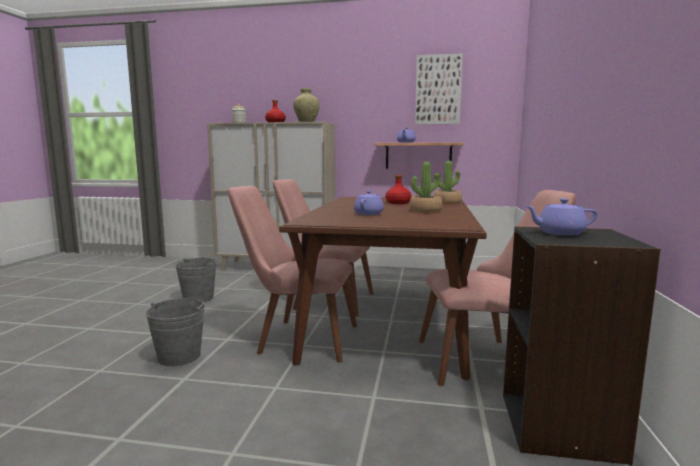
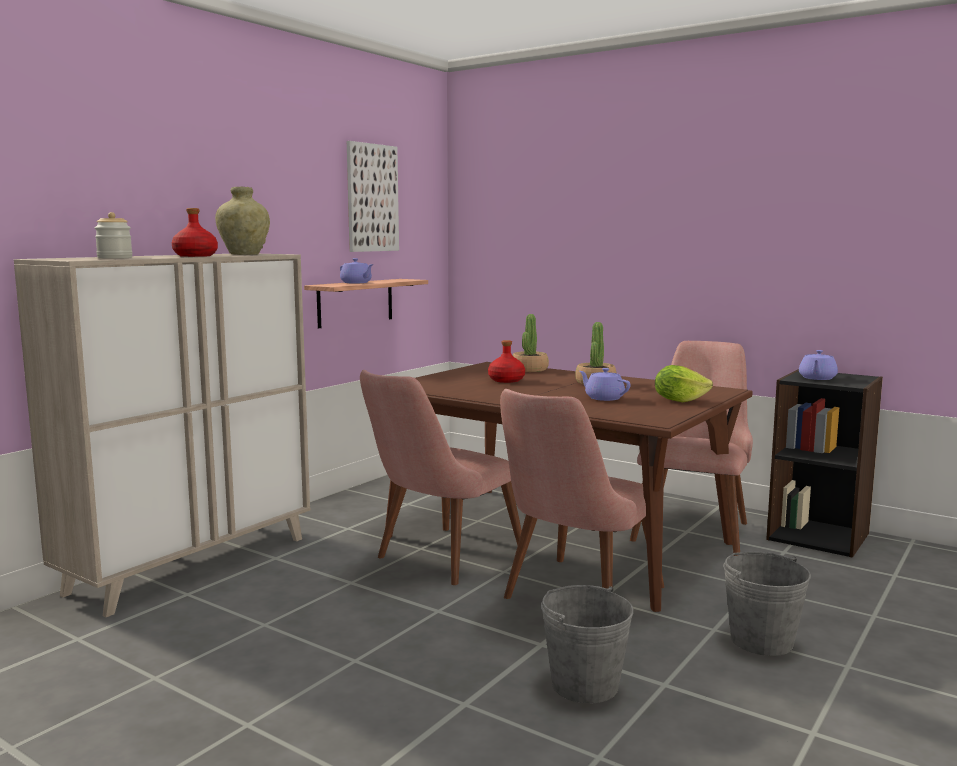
camera: 65 degrees left, 0 degrees up
grey bucket [175,258,217,302] -> grey bucket moved to [723,551,811,656]
none -> lettuce [655,365,713,402]

